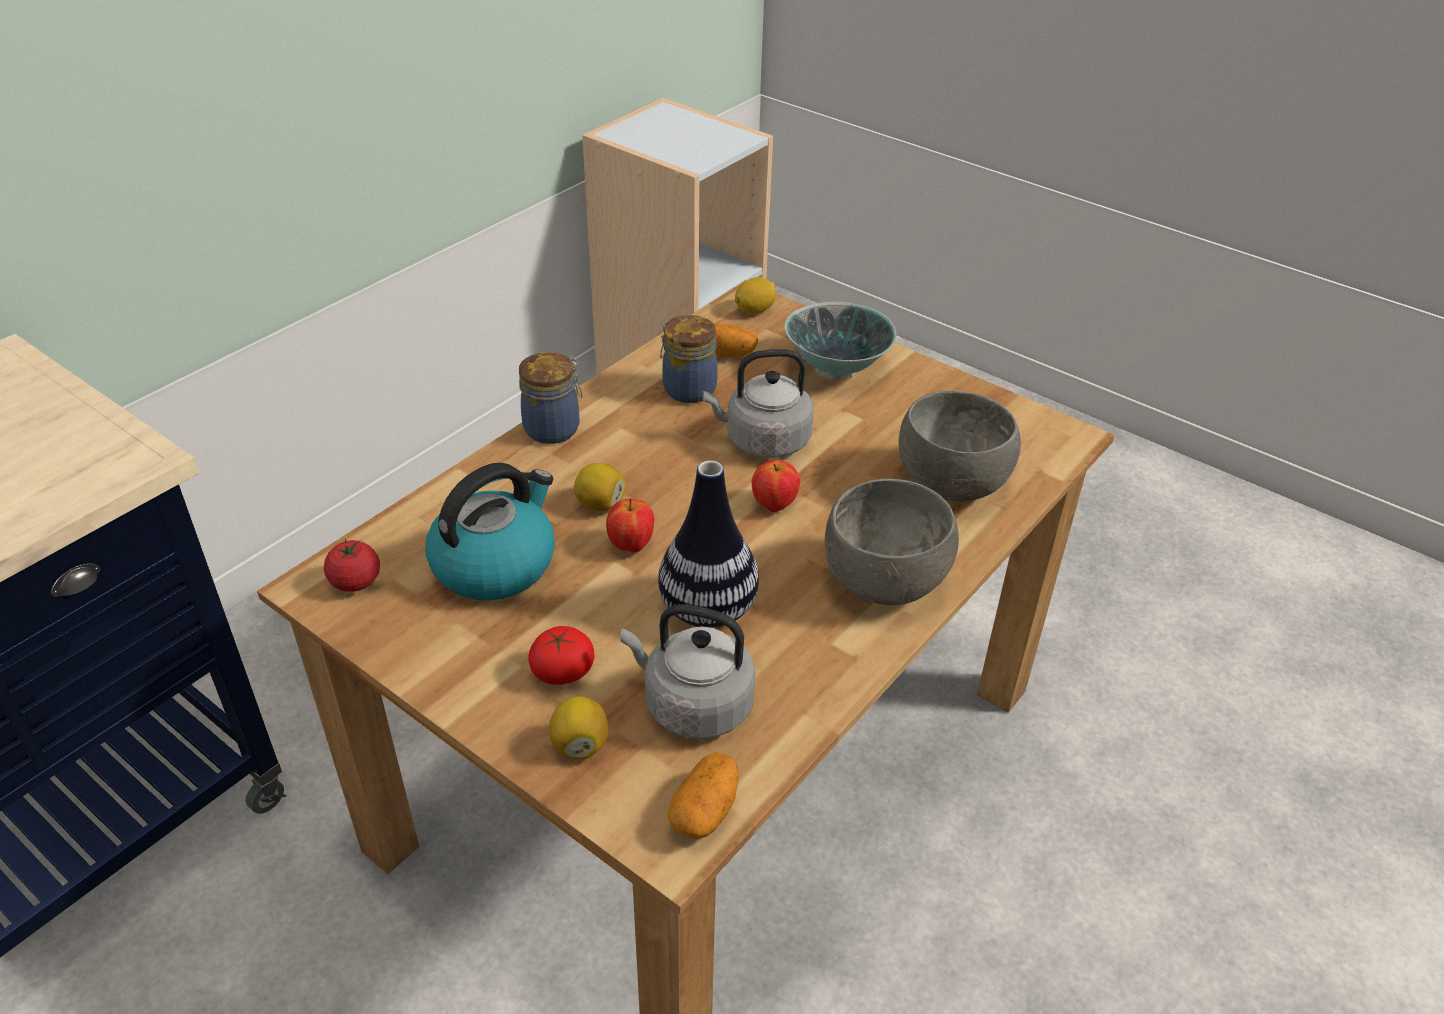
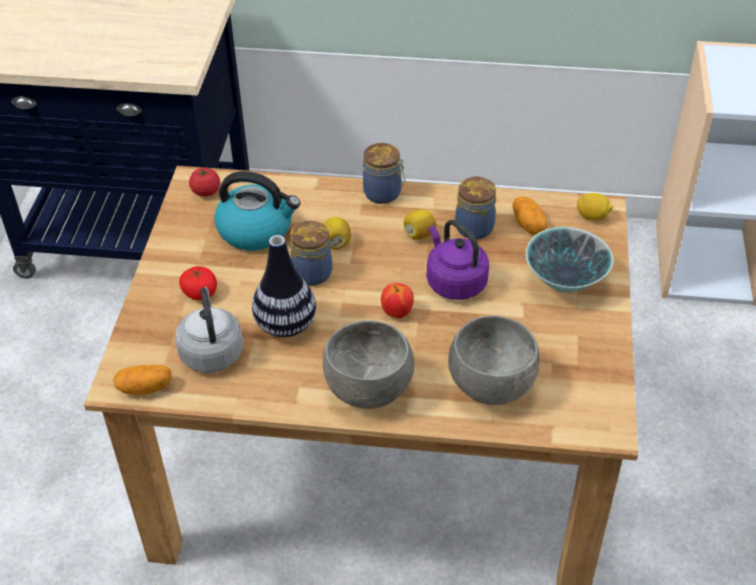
camera: 60 degrees right, 5 degrees up
lemon [548,697,608,759] -> lemon moved to [404,209,436,240]
apple [606,498,654,553] -> jar [290,220,333,286]
grey kettle [702,349,814,458] -> purple kettle [427,220,489,300]

